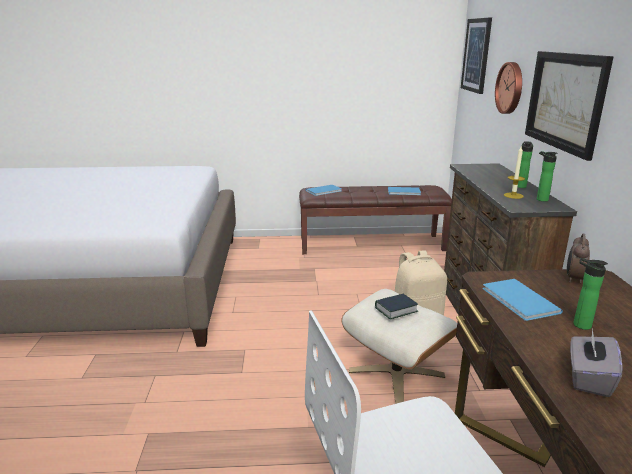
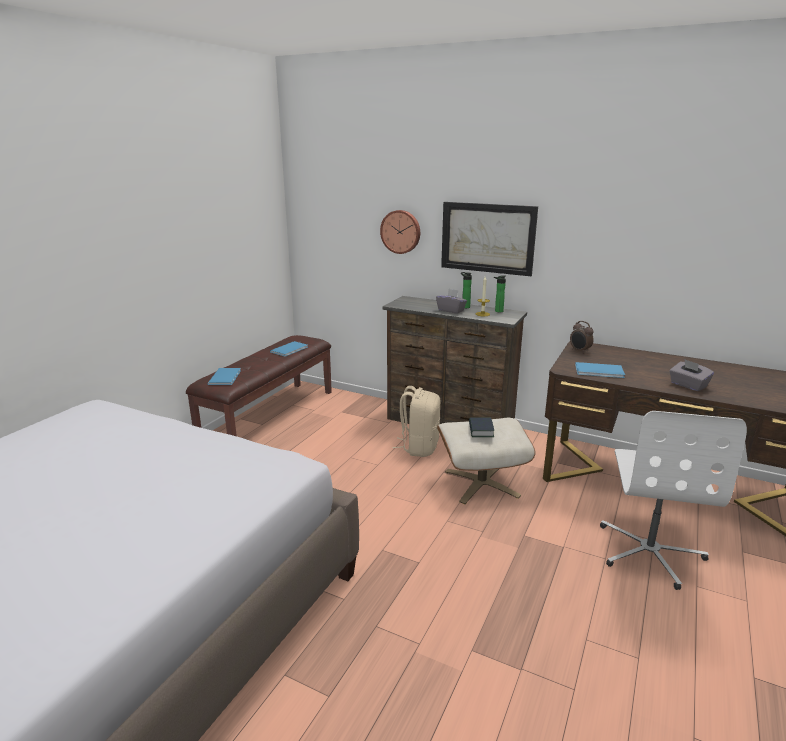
camera: 60 degrees left, 0 degrees up
picture [461,17,492,94] -> none
bottle [574,258,608,330] -> none
none -> grey tissue box [436,289,467,314]

